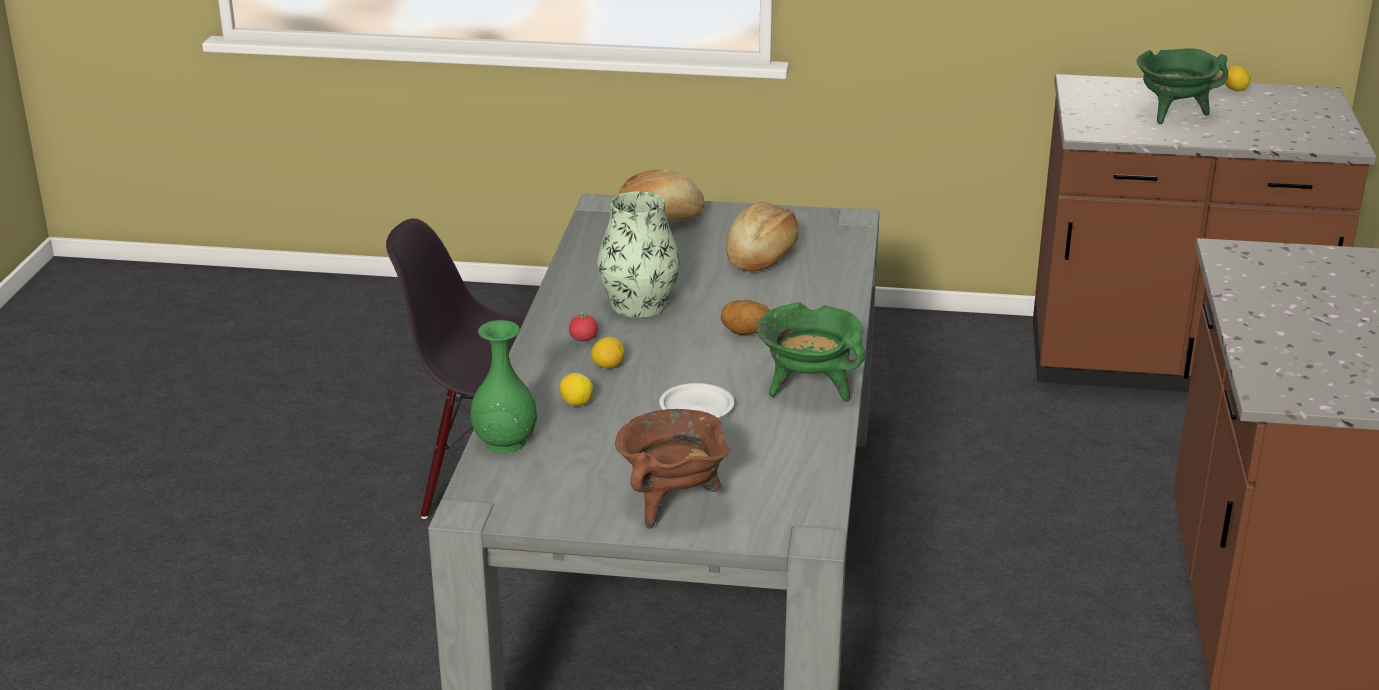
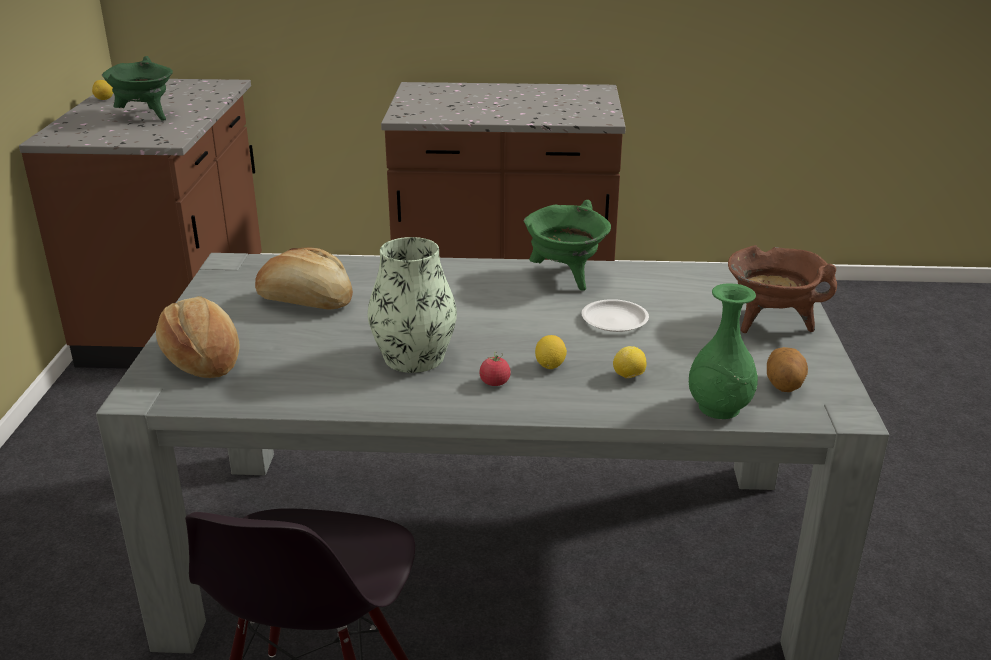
camera: 95 degrees left, 0 degrees up
potato [721,300,770,335] -> potato moved to [767,347,808,392]

